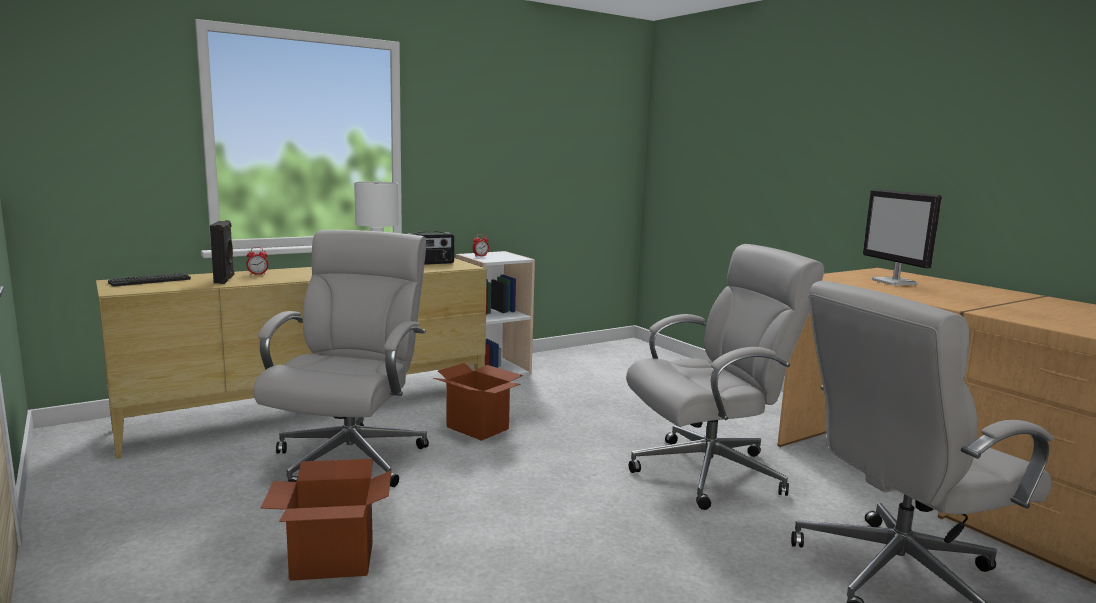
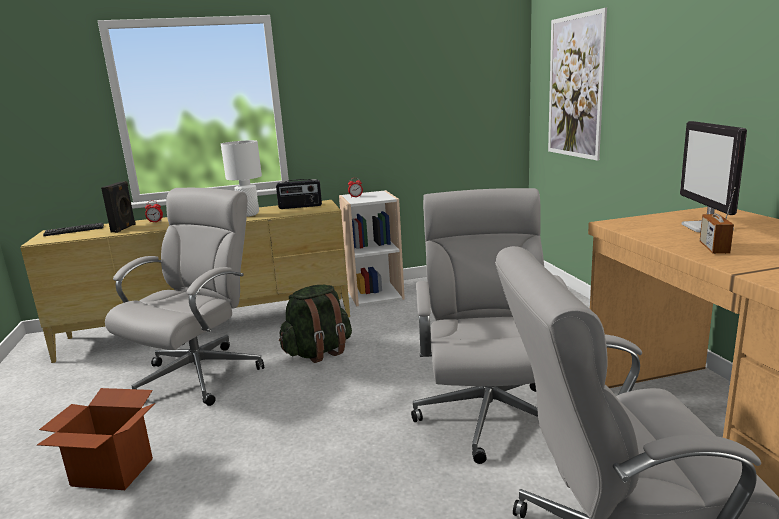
camera: 20 degrees right, 5 degrees up
cardboard box [434,363,522,441] -> green backpack [279,285,352,363]
grey office chair [626,244,824,510] -> grey office chair turned 90 degrees counterclockwise [411,188,568,464]
none -> picture [548,8,607,161]
none -> radio [700,187,736,254]

